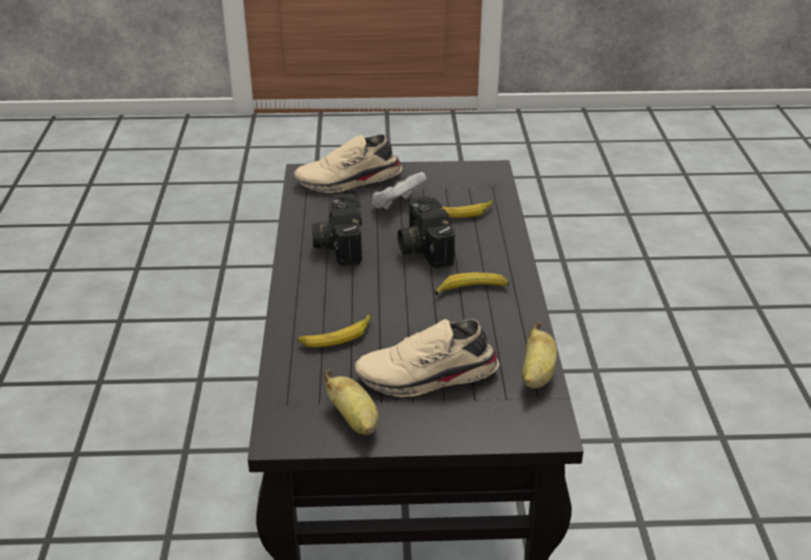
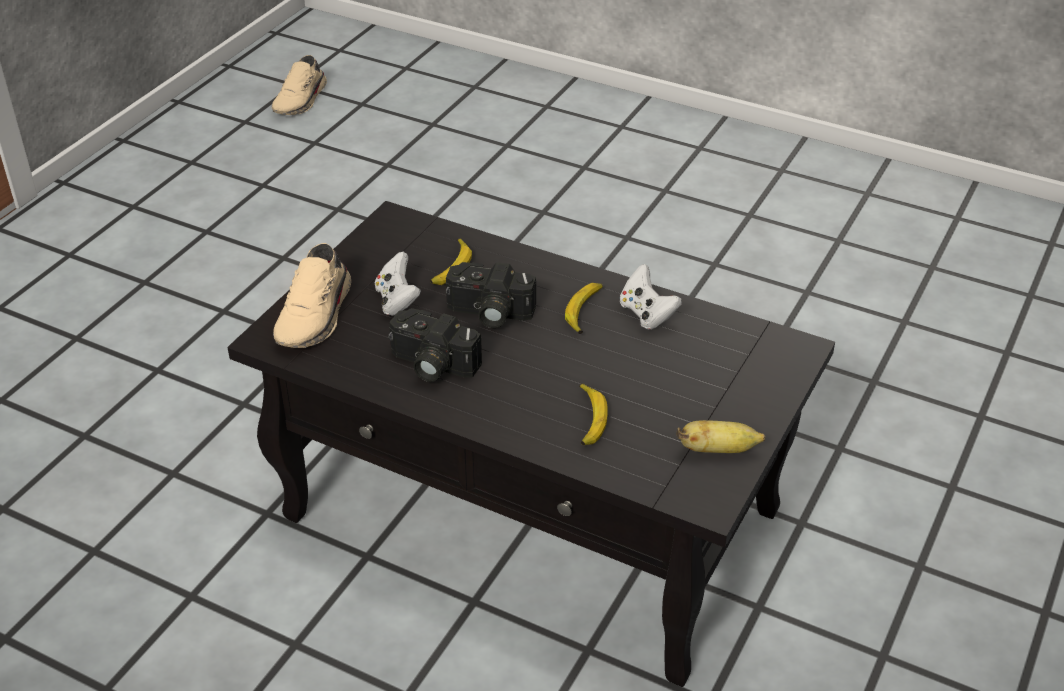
camera: 60 degrees left, 5 degrees up
beige shoe [355,319,499,397] -> beige shoe moved to [272,55,327,115]
banana [522,322,557,389] -> none
none -> white game controller [620,264,682,329]

